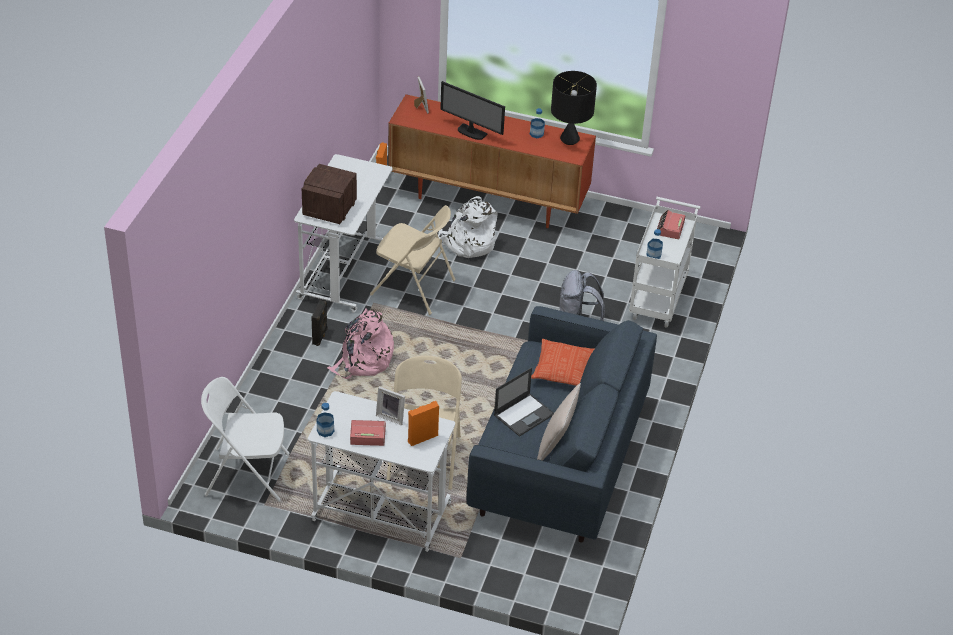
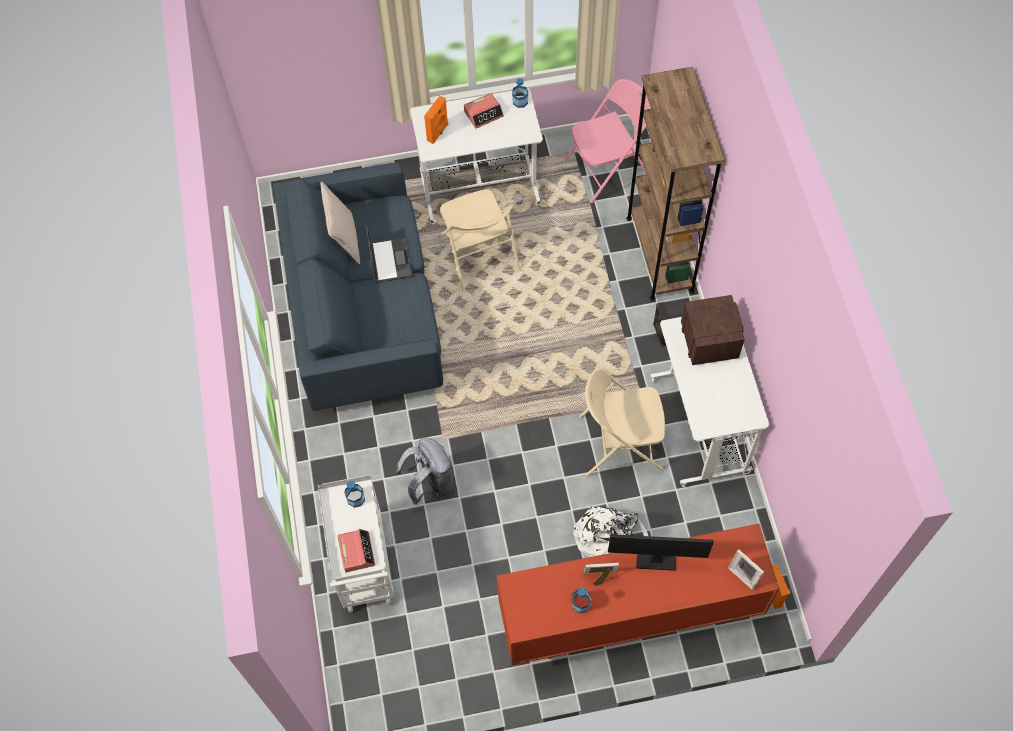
camera: 155 degrees right, 20 degrees up
white chair [201,377,289,502] -> pink chair [564,79,651,204]
pink backpack [327,308,394,379] -> none
picture frame [376,386,405,426] -> picture frame moved to [584,563,619,586]
laptop [494,367,554,437] -> laptop turned 150 degrees clockwise [365,223,413,283]
orange pillow [531,339,594,386] -> none
black table lamp [551,71,597,145] -> none
none -> brown bookcase [626,67,725,301]

